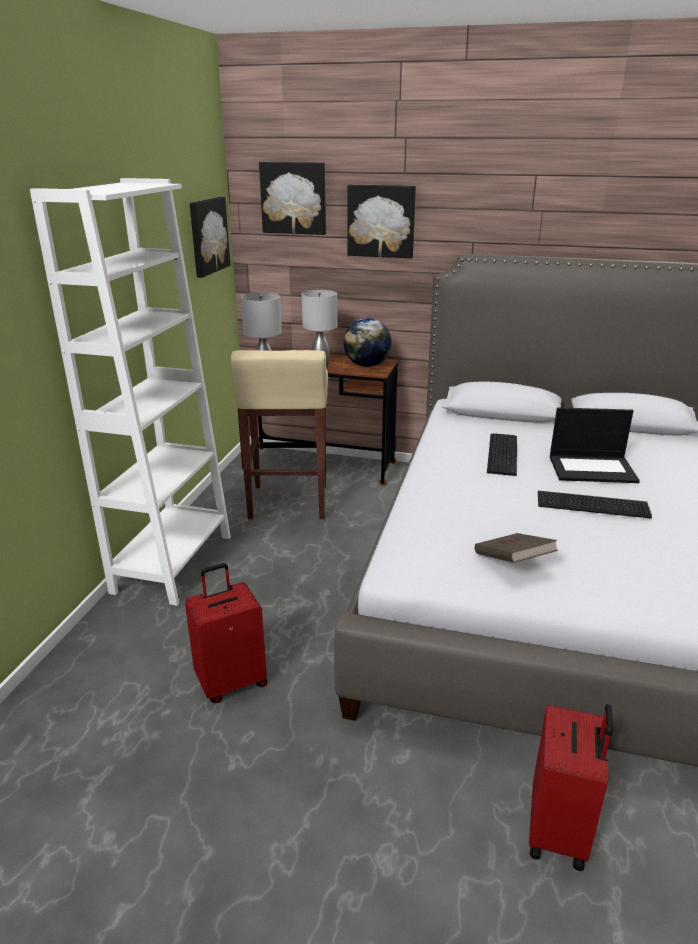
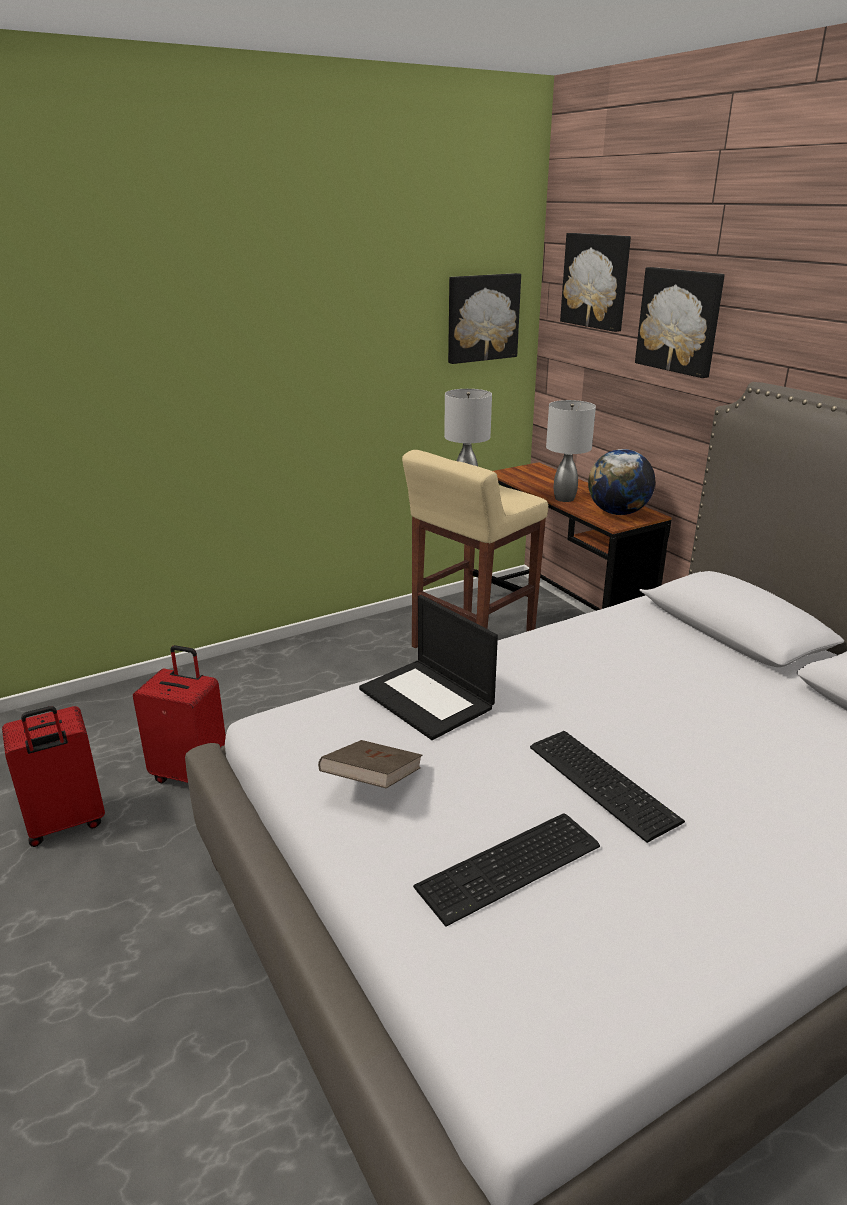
camera: 45 degrees right, 0 degrees up
white bookcase [30,178,231,606] -> none
keyboard [487,433,517,476] -> keyboard moved to [413,813,600,927]
red suitcase [529,704,613,871] -> red suitcase moved to [2,706,105,847]
laptop [550,407,640,483] -> laptop moved to [359,595,498,740]

